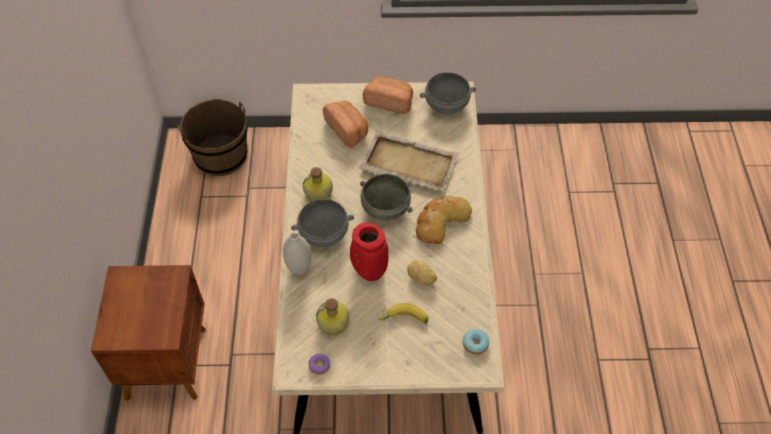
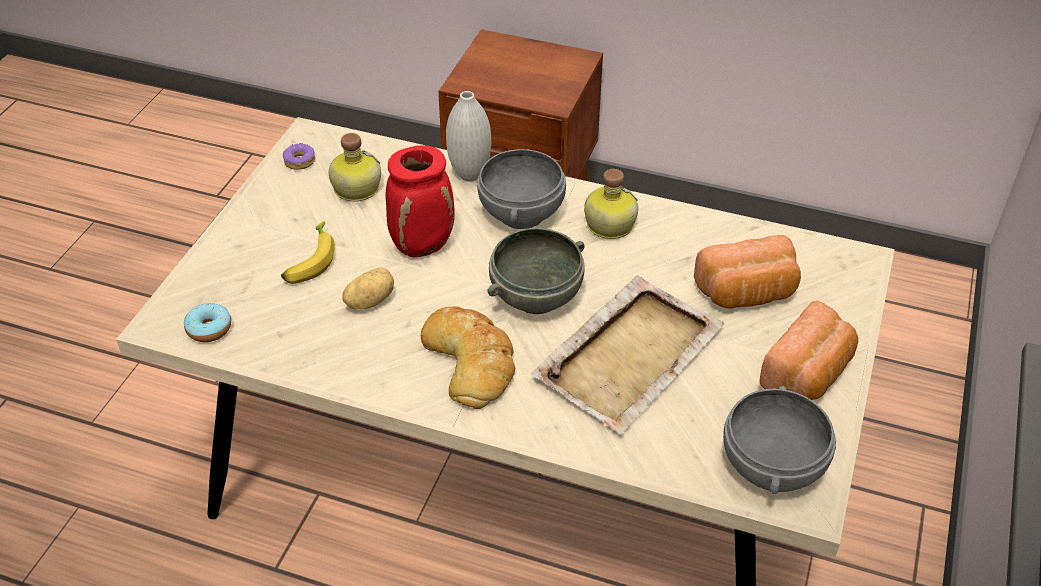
camera: 110 degrees right, 10 degrees down
brown bucket [177,99,248,176] -> none

